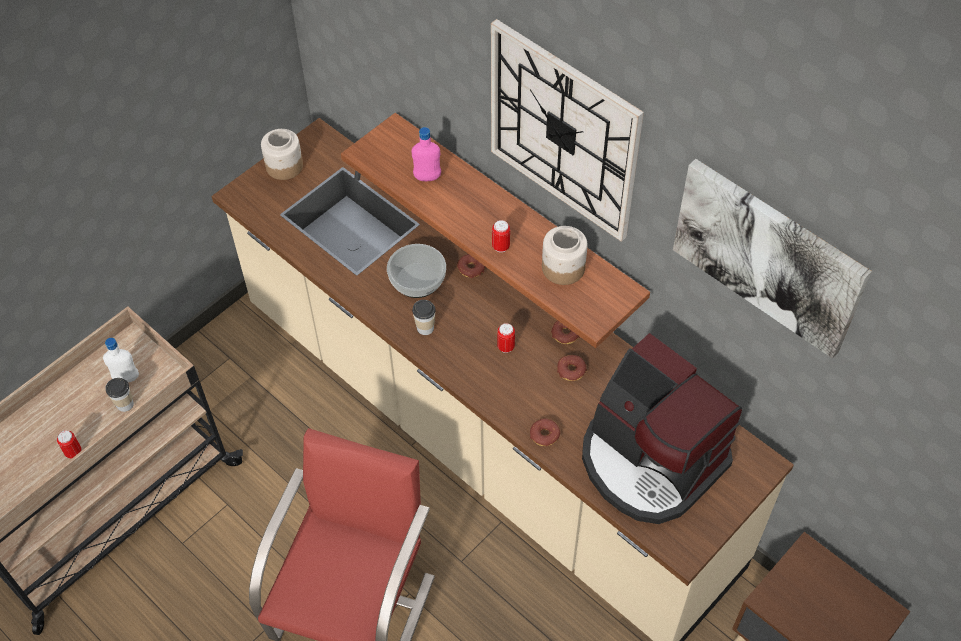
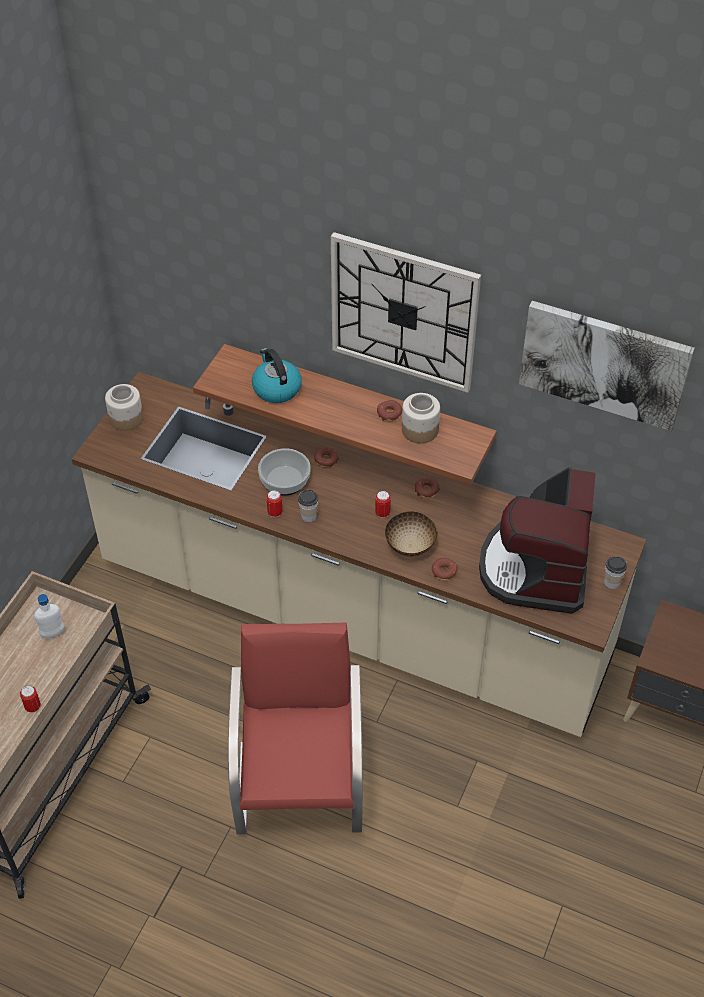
camera: 20 degrees left, 5 degrees down
cup [105,378,134,412] -> cup moved to [604,556,627,589]
pink bottle [412,127,441,181] -> kettle [252,348,302,403]
can [492,220,510,252] -> can moved to [267,490,283,517]
donut [557,355,587,381] -> donut moved to [377,400,402,421]
coffee machine [582,333,742,524] -> coffee machine turned 75 degrees clockwise [479,467,596,614]
none -> bowl [385,511,438,557]

